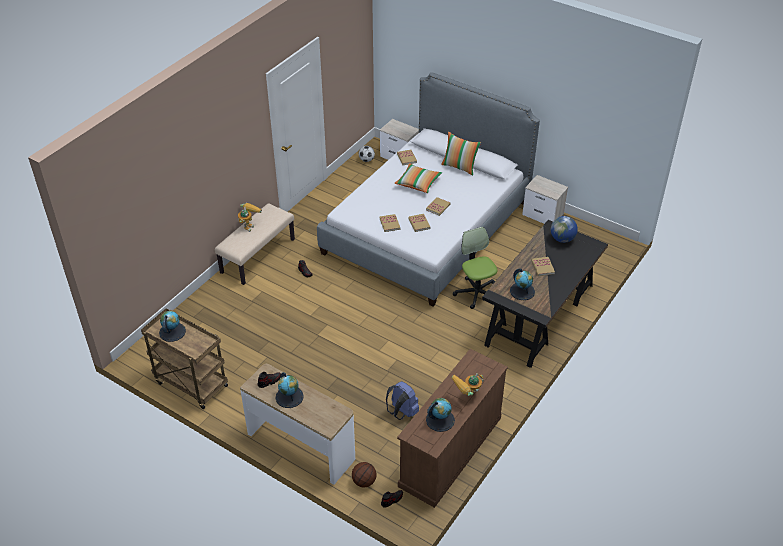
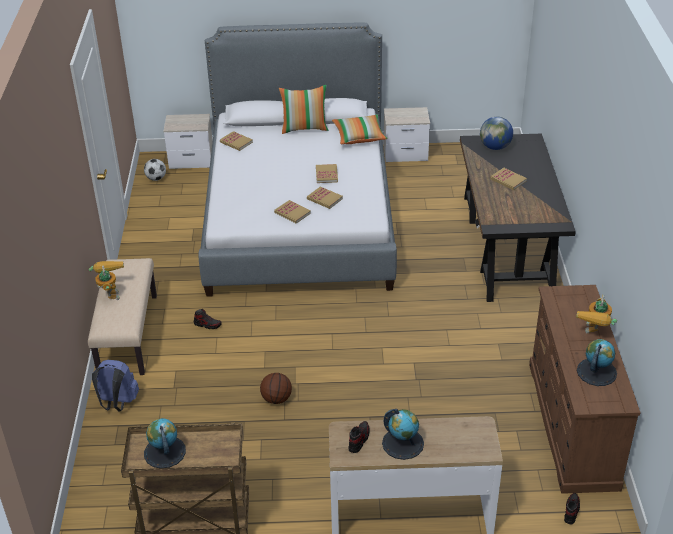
camera: 35 degrees left, 5 degrees down
basketball [352,462,376,487] -> basketball moved to [260,373,292,404]
blue backpack [386,381,419,420] -> blue backpack moved to [92,360,139,412]
pillow [394,163,442,193] -> pillow moved to [332,115,388,144]
office chair [453,227,498,309] -> none
globe [510,269,535,300] -> none

